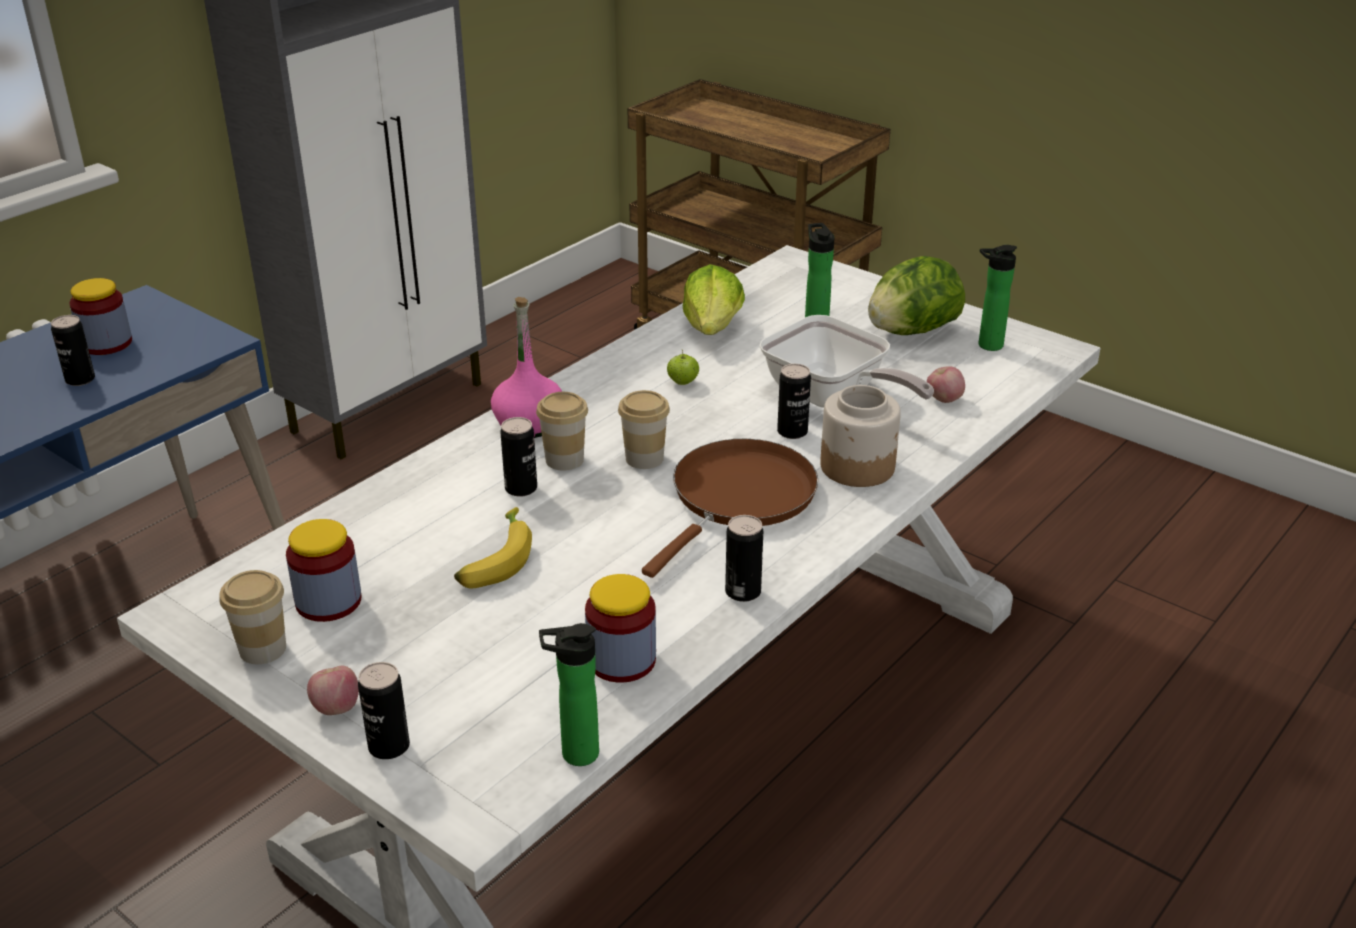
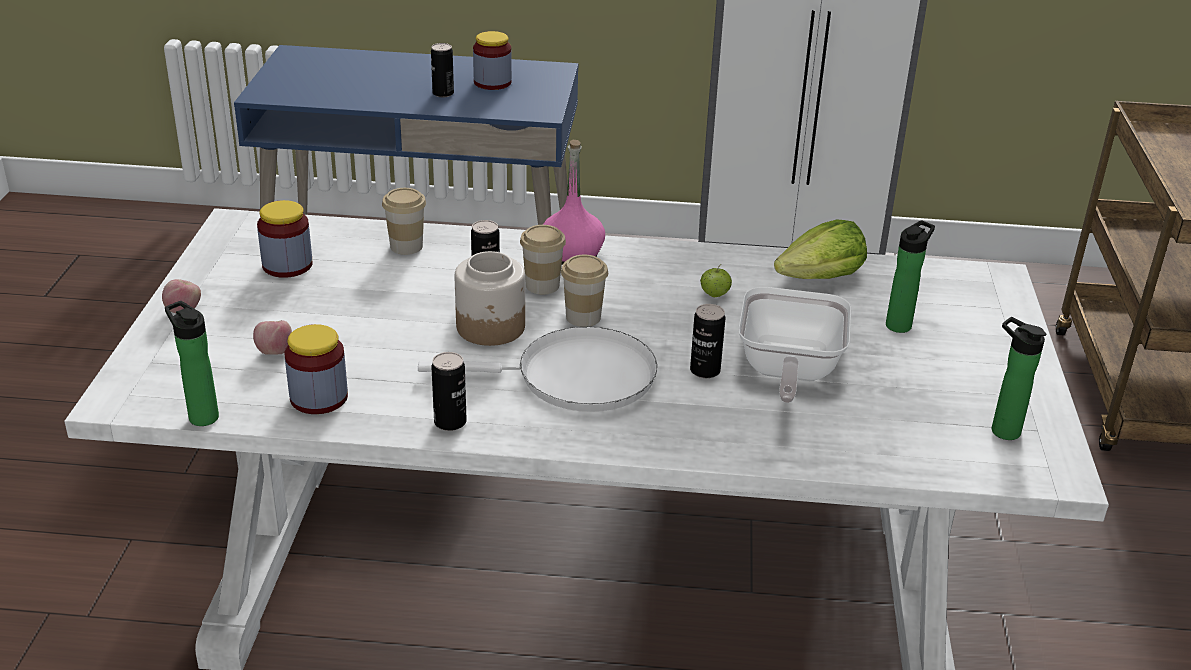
camera: 55 degrees right, 0 degrees up
cup [219,570,286,664] -> cup moved to [382,188,426,255]
can [358,662,410,759] -> none
banana [454,507,532,588] -> none
brown frying pan [642,439,818,578] -> white frying pan [418,327,657,412]
jar [820,385,901,487] -> jar moved to [455,251,525,346]
lettuce [868,256,965,335] -> none
apple [927,366,965,403] -> apple moved to [253,320,292,355]

